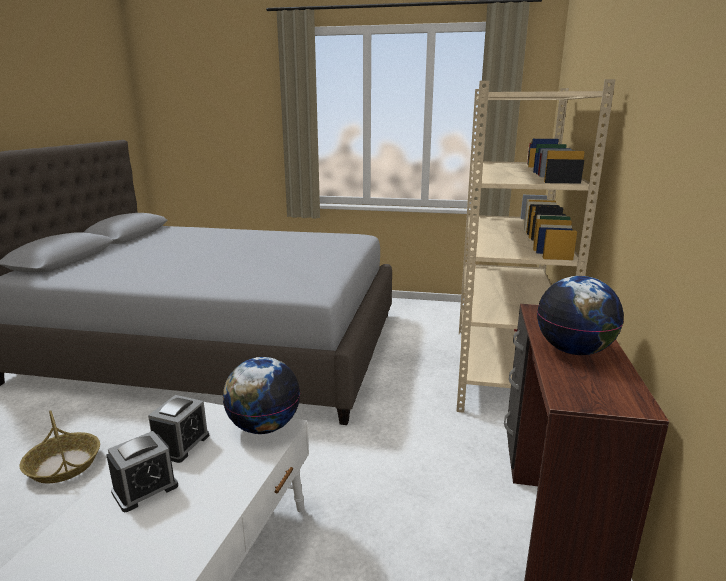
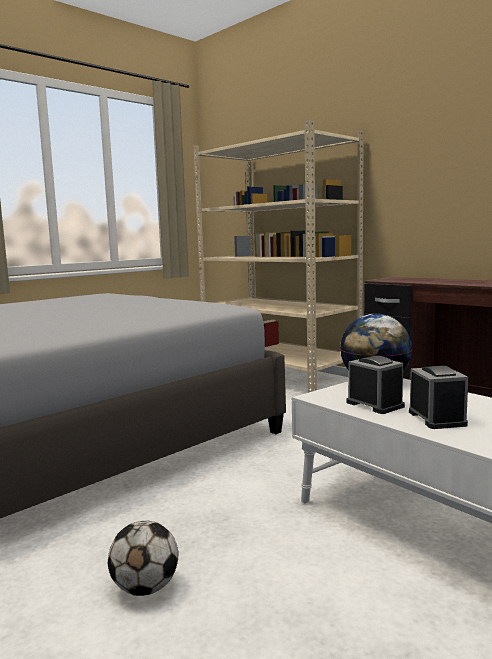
camera: 55 degrees left, 10 degrees down
basket [20,410,100,483] -> football [108,521,178,596]
globe [537,276,624,355] -> none

